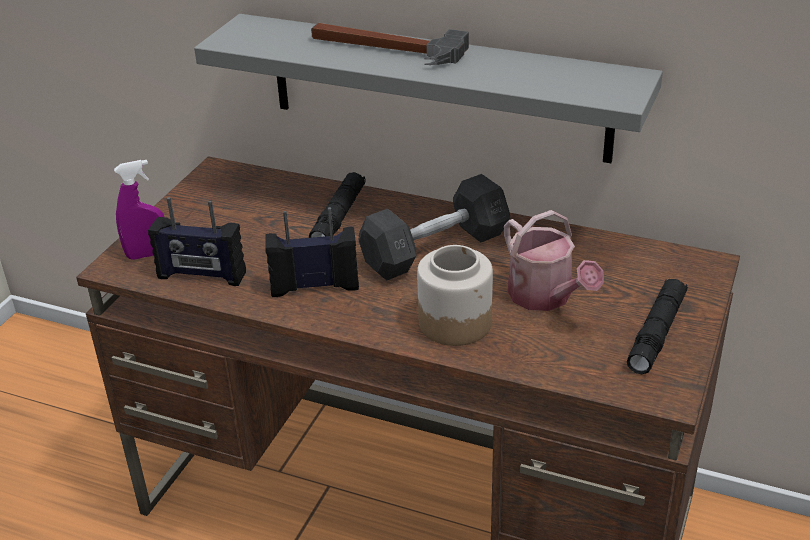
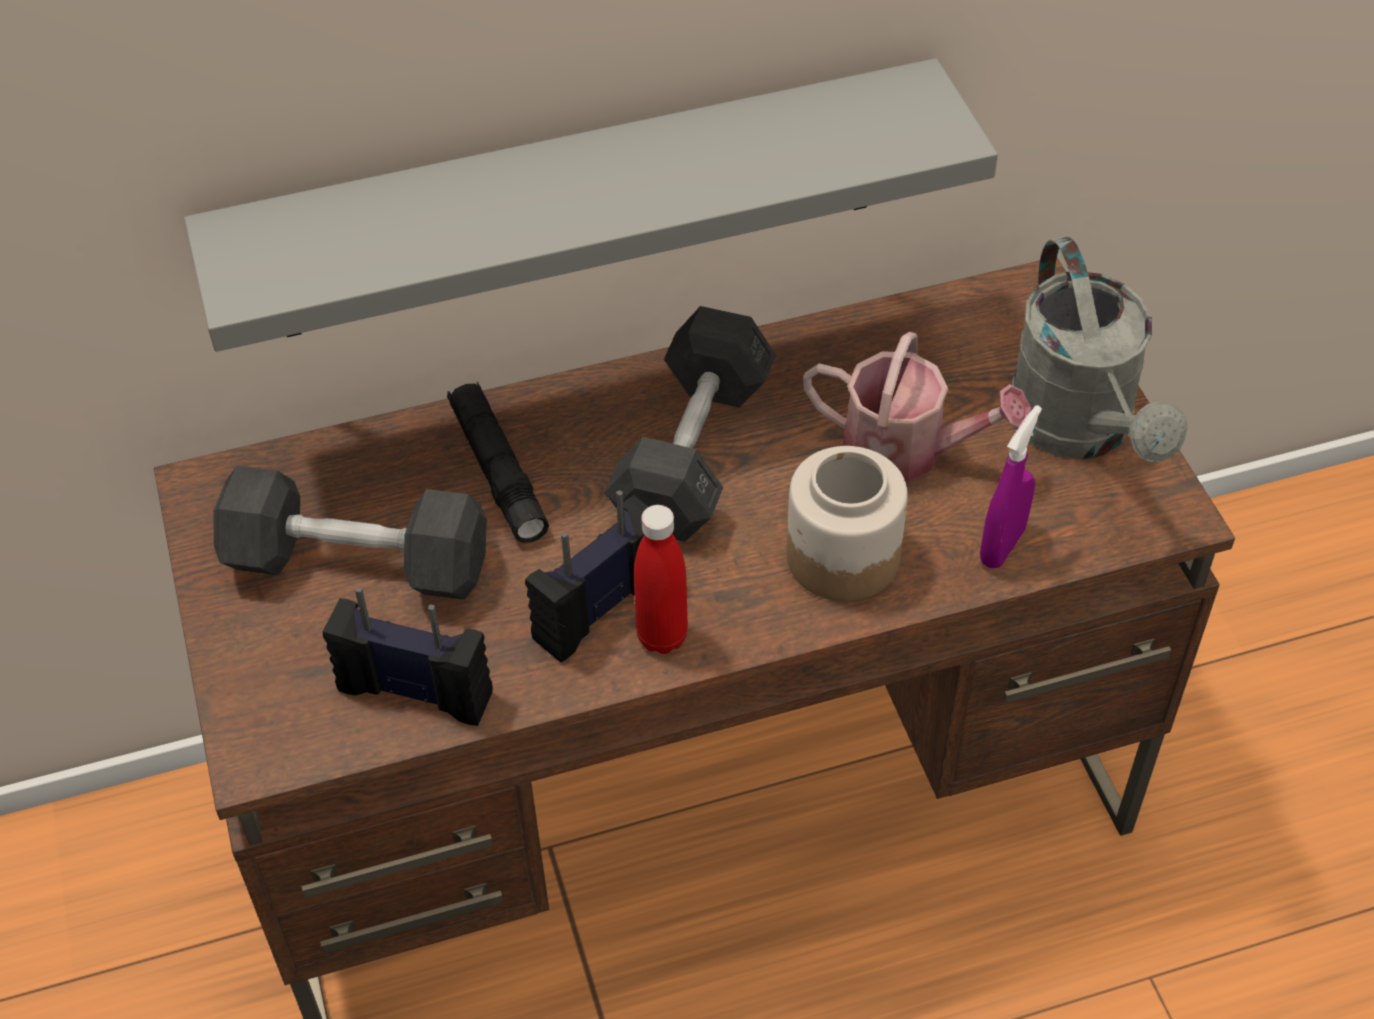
camera: 40 degrees left, 15 degrees up
purple spray bottle [114,160,164,260] -> purple spray bottle moved to [980,405,1042,569]
radio [148,197,246,286] -> radio turned 135 degrees counterclockwise [323,587,493,726]
hammer [311,23,469,65] -> none
black flashlight [627,279,688,374] -> grey watering can [1011,237,1188,462]
none -> grey dumbbell [213,466,487,600]
none -> red bottle [634,505,688,654]

